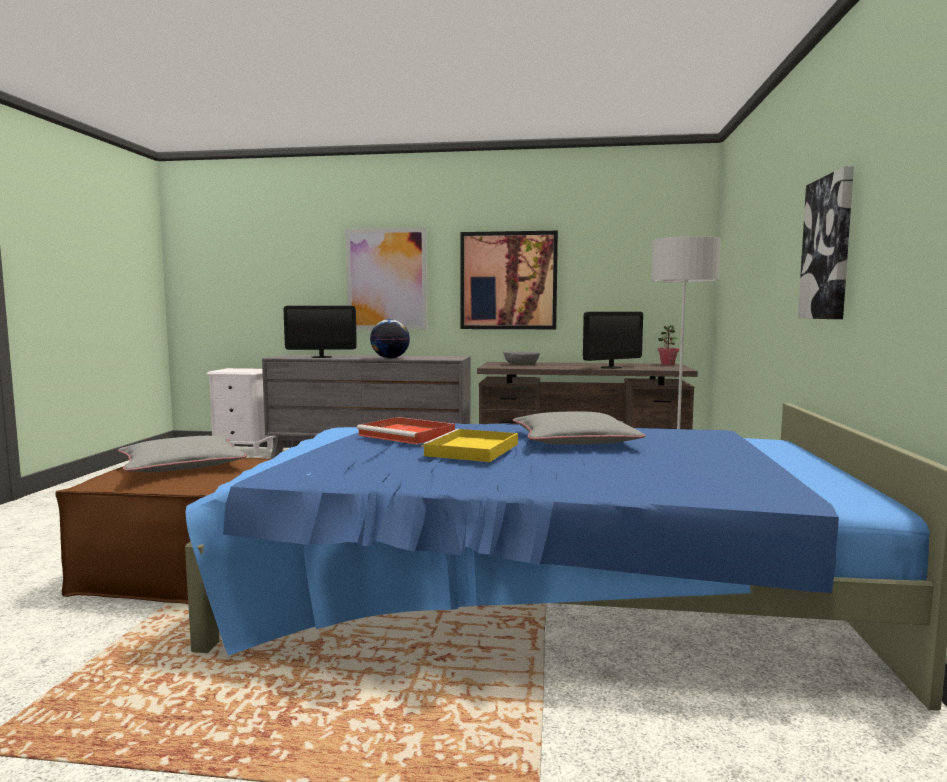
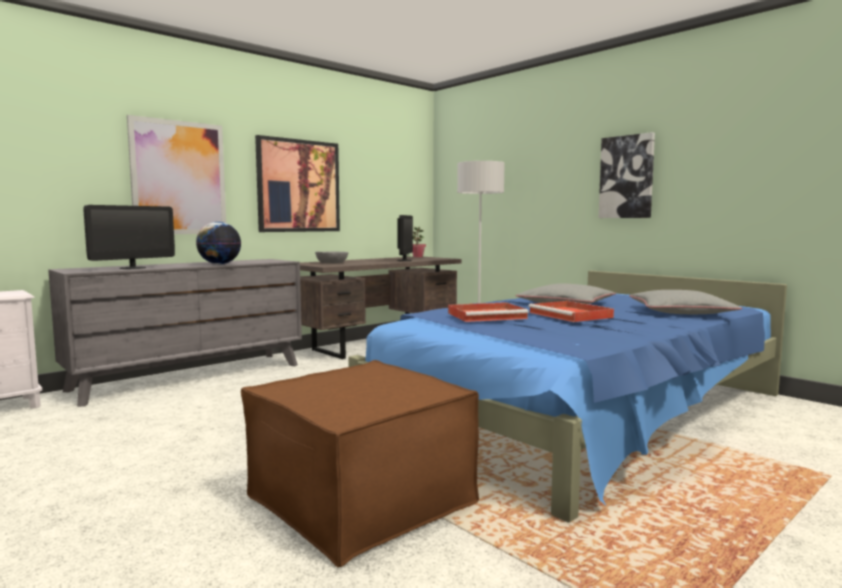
camera: 50 degrees left, 0 degrees up
grey pillow [118,436,247,472] -> grey pillow moved to [629,290,742,314]
yellow tray [421,429,518,462] -> red tray [528,301,614,322]

